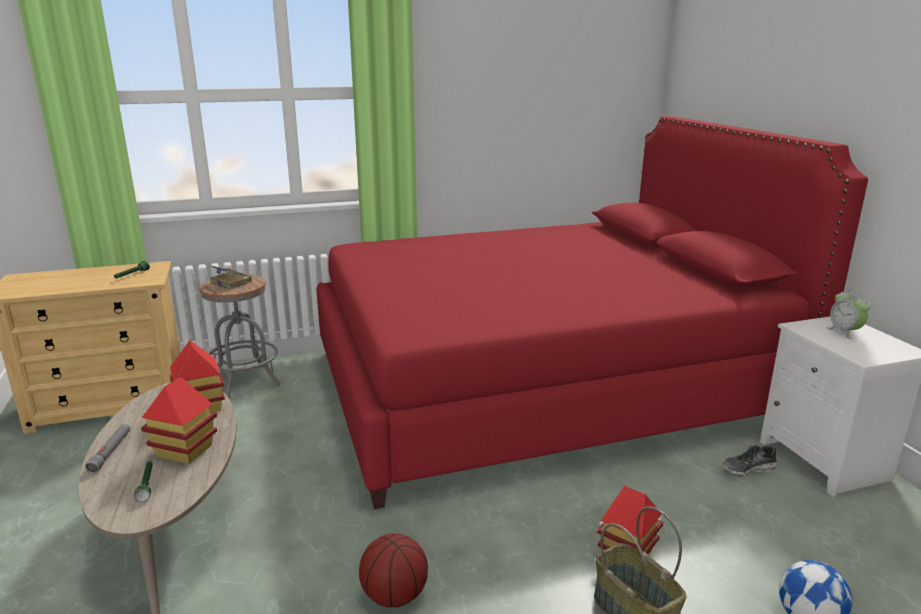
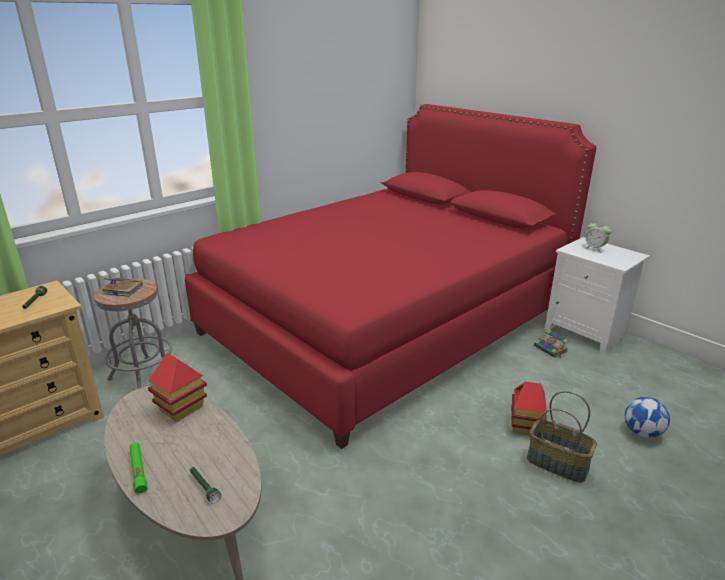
camera: 25 degrees left, 5 degrees up
grey flashlight [85,424,131,473] -> green flashlight [130,442,148,495]
toy house [141,377,217,464] -> none
basketball [359,534,428,608] -> none
shoe [723,444,777,477] -> book [534,329,569,358]

